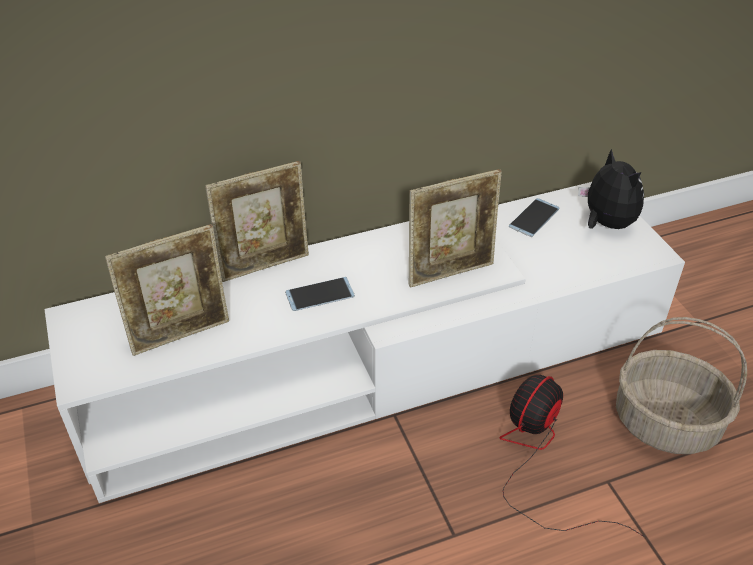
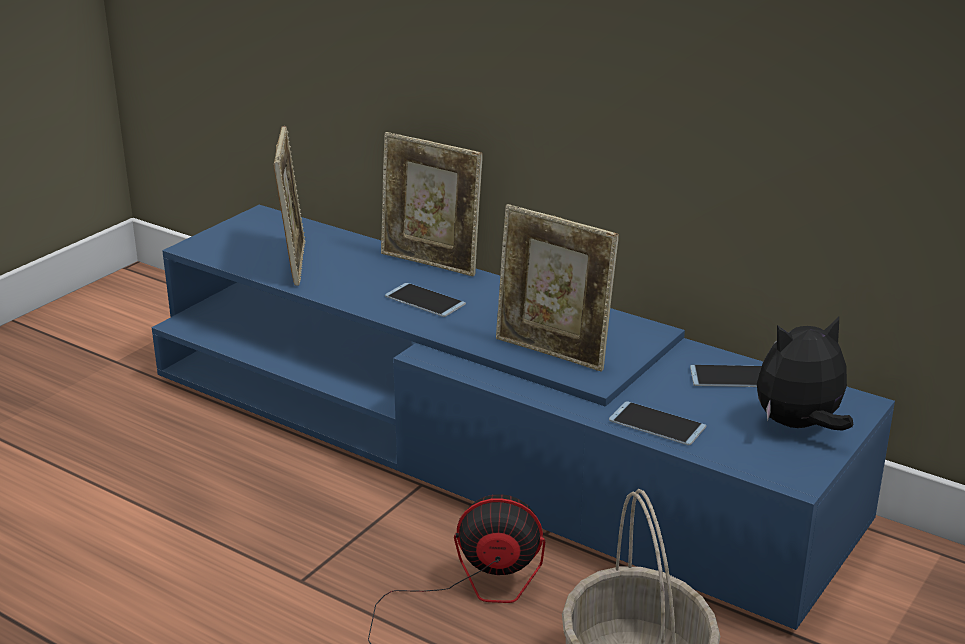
camera: 55 degrees right, 15 degrees down
white tv stand [45,182,685,503] -> blue tv stand [152,205,895,630]
picture frame [105,224,229,356] -> picture frame turned 120 degrees counterclockwise [274,126,306,286]
plush toy [578,149,644,229] -> plush toy turned 135 degrees counterclockwise [757,316,853,431]
none -> phone [609,401,706,445]

